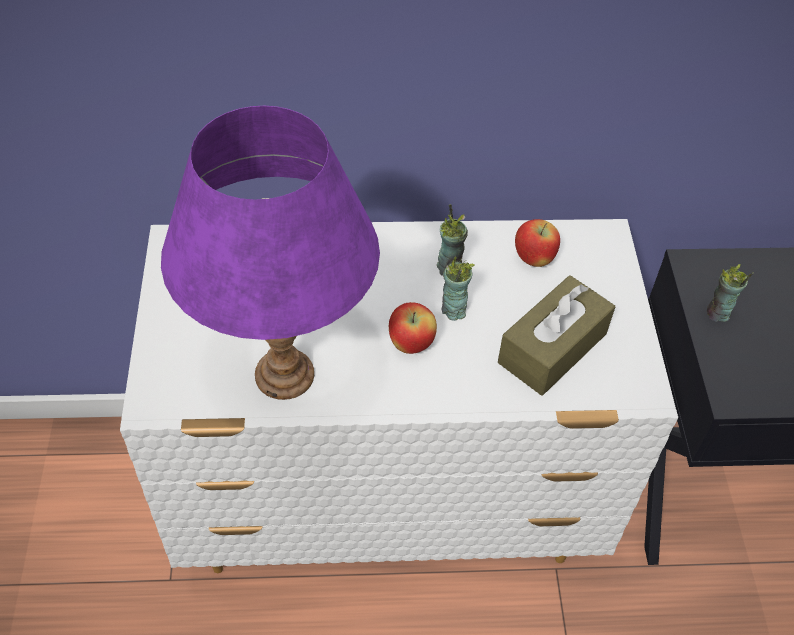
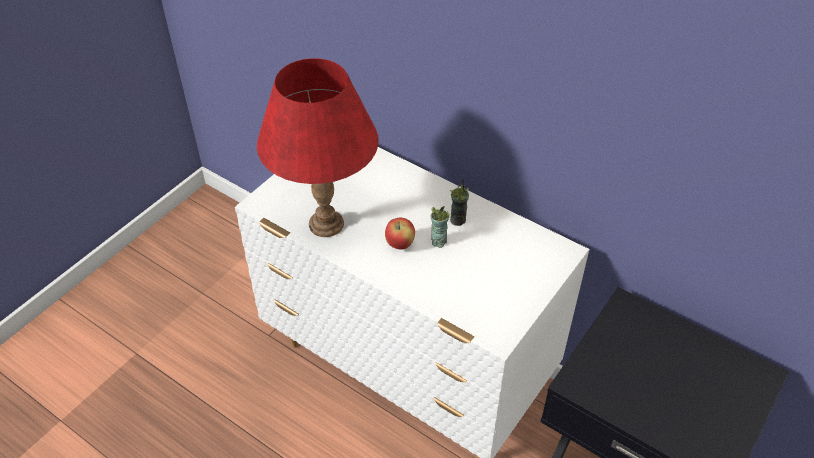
camera: 40 degrees right, 5 degrees down
purple table lamp [161,106,380,400] -> red table lamp [257,58,379,237]
brown tissue box [498,275,615,395] -> none
apple [515,219,560,267] -> none
cup [706,264,754,322] -> none

